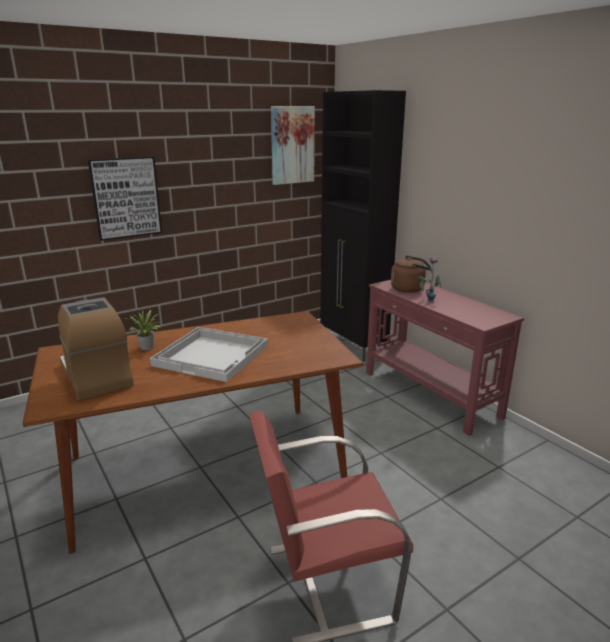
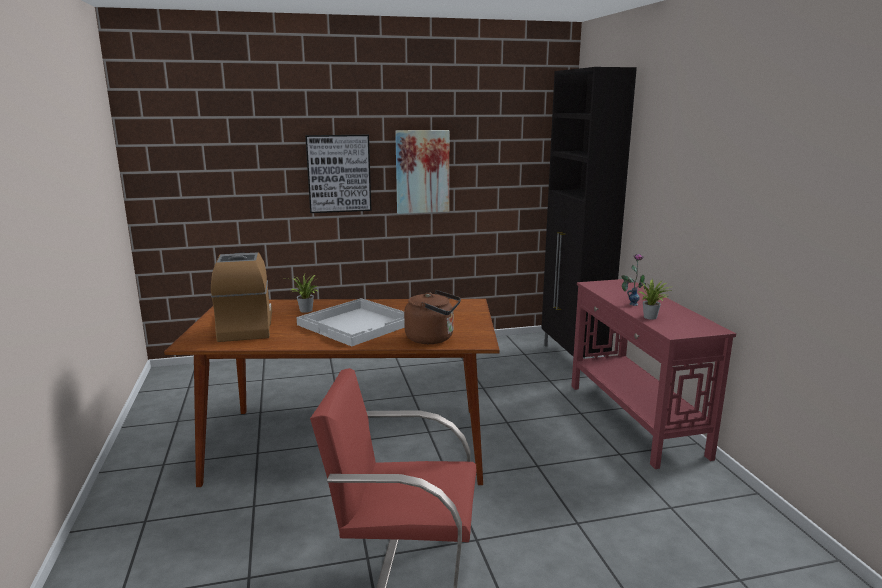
camera: 20 degrees right, 5 degrees down
picture [271,106,315,185] -> picture moved to [395,130,449,214]
brown kettle [391,256,432,293] -> brown kettle moved to [404,290,461,344]
none -> potted plant [639,279,670,320]

